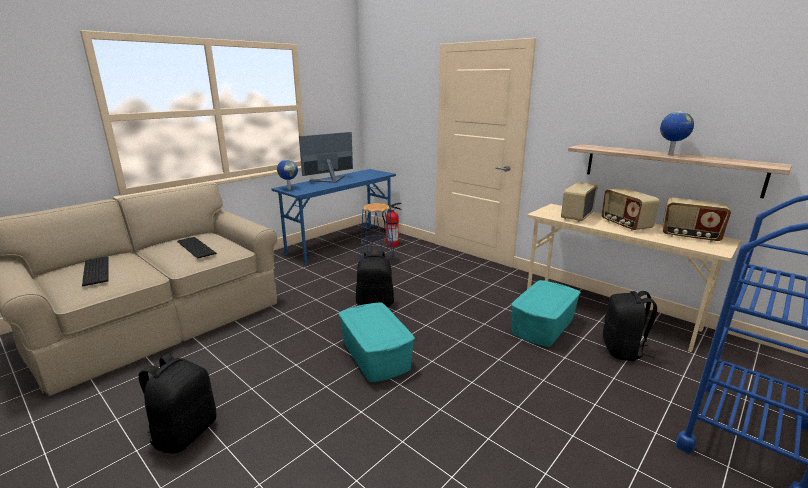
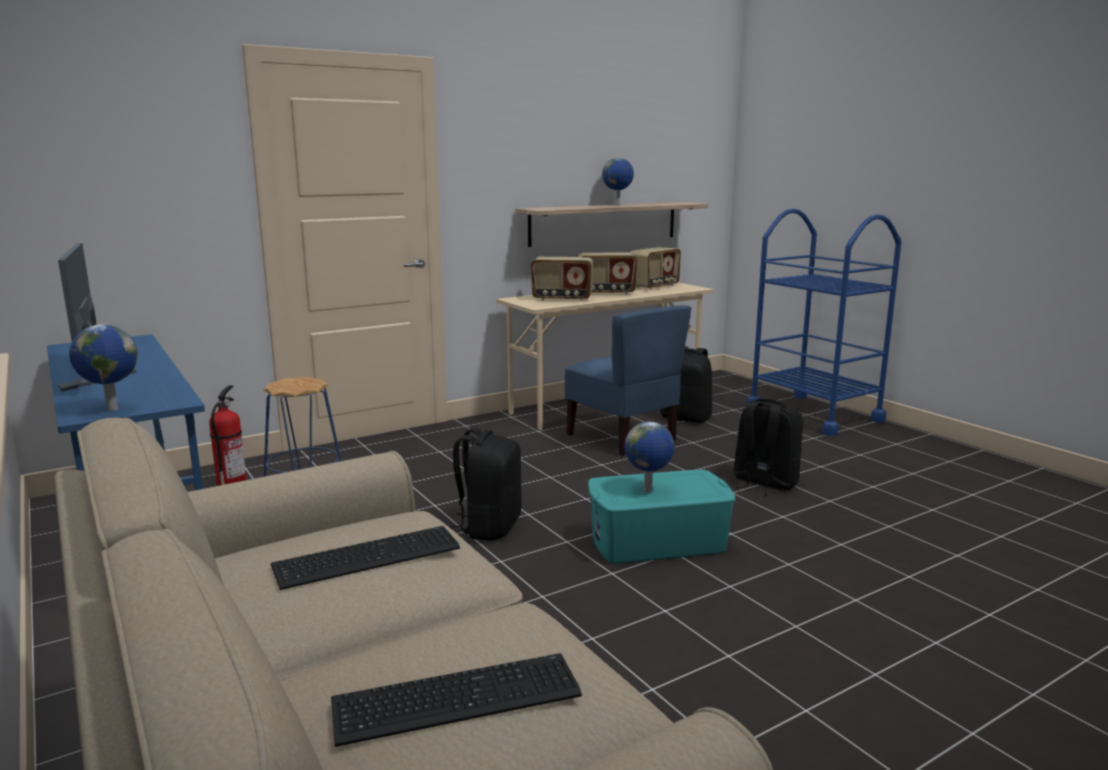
camera: 75 degrees left, 5 degrees down
black backpack [139,353,216,454] -> black backpack moved to [733,398,803,496]
turquoise storage box [511,280,581,347] -> blue chair [565,305,691,456]
radio [561,182,598,222] -> radio turned 45 degrees counterclockwise [531,257,593,301]
none -> globe [625,422,674,493]

